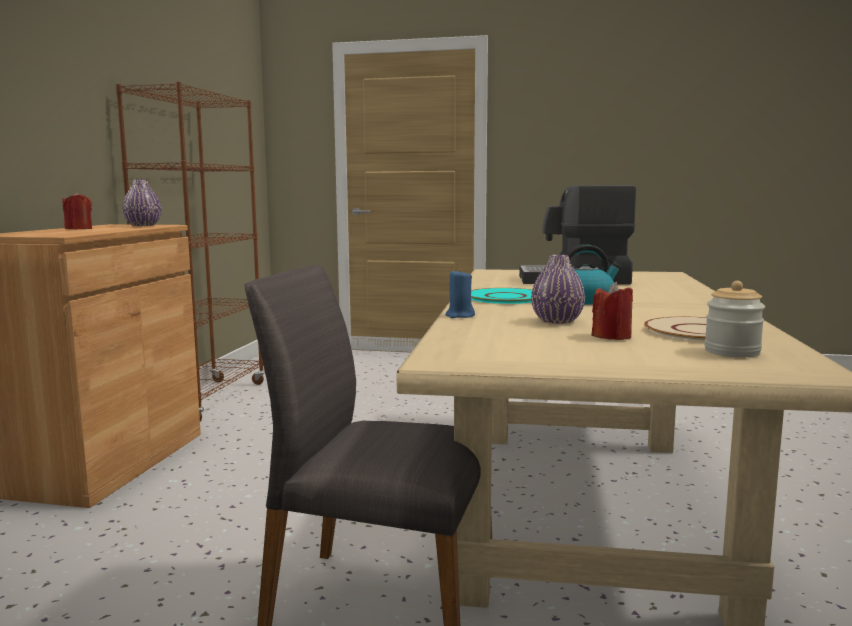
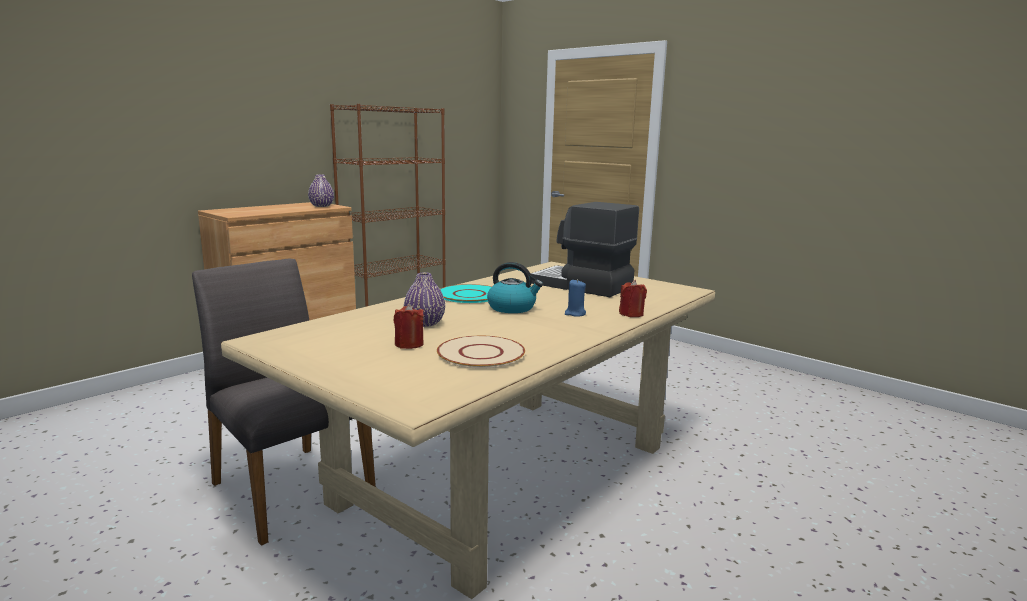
camera: 30 degrees right, 5 degrees up
red candle [62,192,92,229] -> red candle moved to [619,280,647,317]
blue candle [445,269,475,318] -> blue candle moved to [565,279,586,317]
jar [704,281,765,357] -> none

